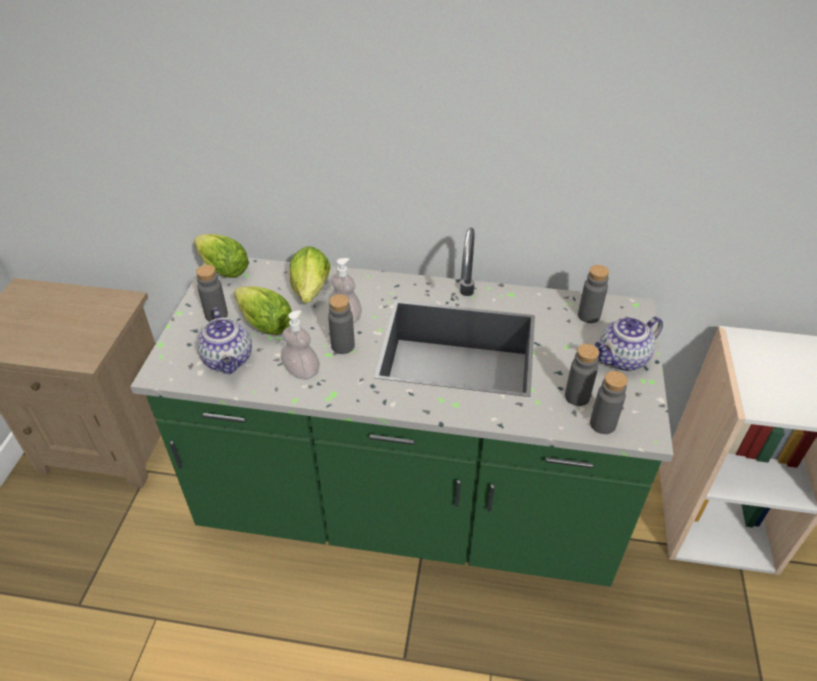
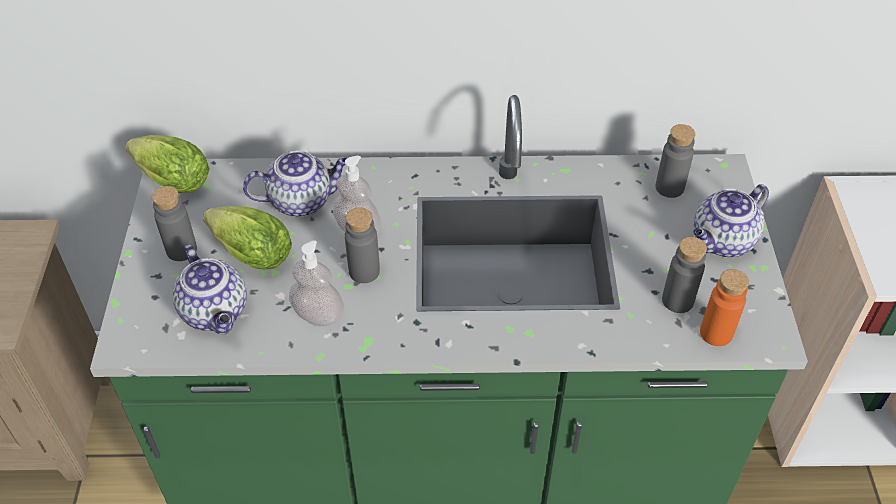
camera: 10 degrees left, 5 degrees up
lettuce [290,246,330,303] -> teapot [243,151,347,217]
grey bottle [590,371,628,434] -> orange bottle [700,269,749,346]

